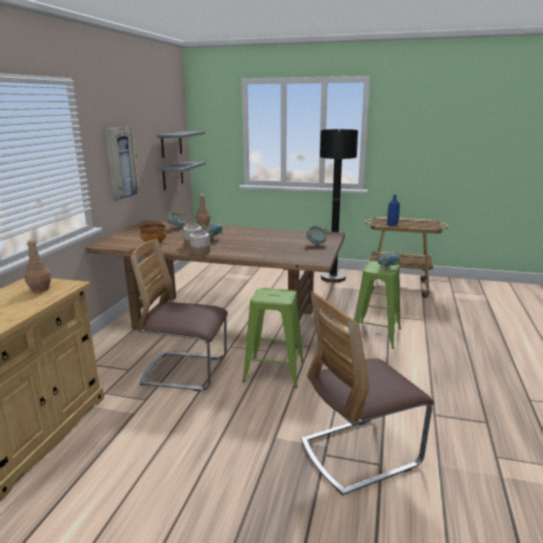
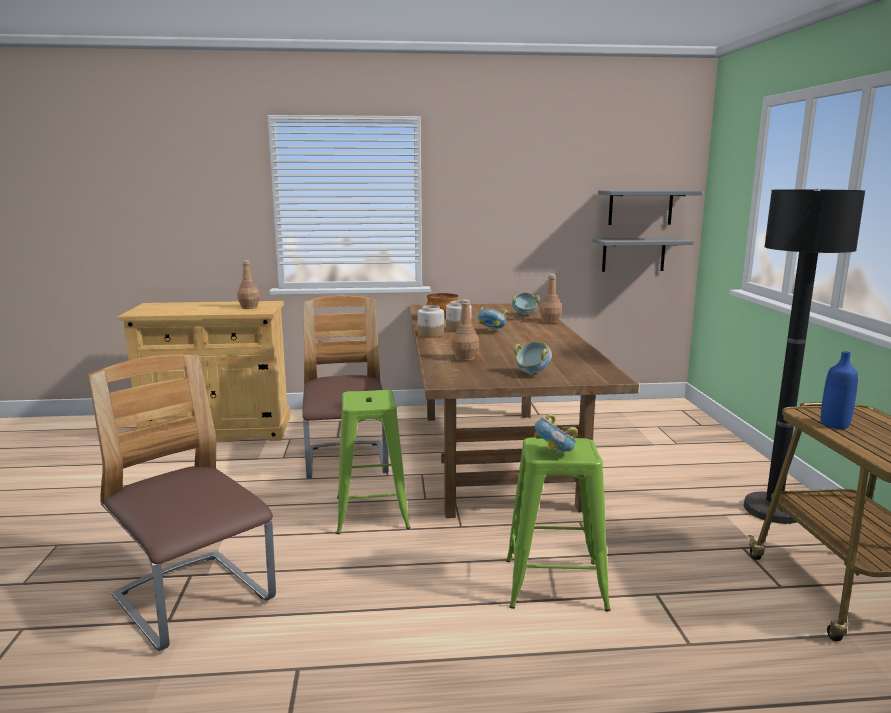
camera: 70 degrees right, 5 degrees down
picture [105,126,140,201] -> none
none -> brown bottle [451,299,479,361]

